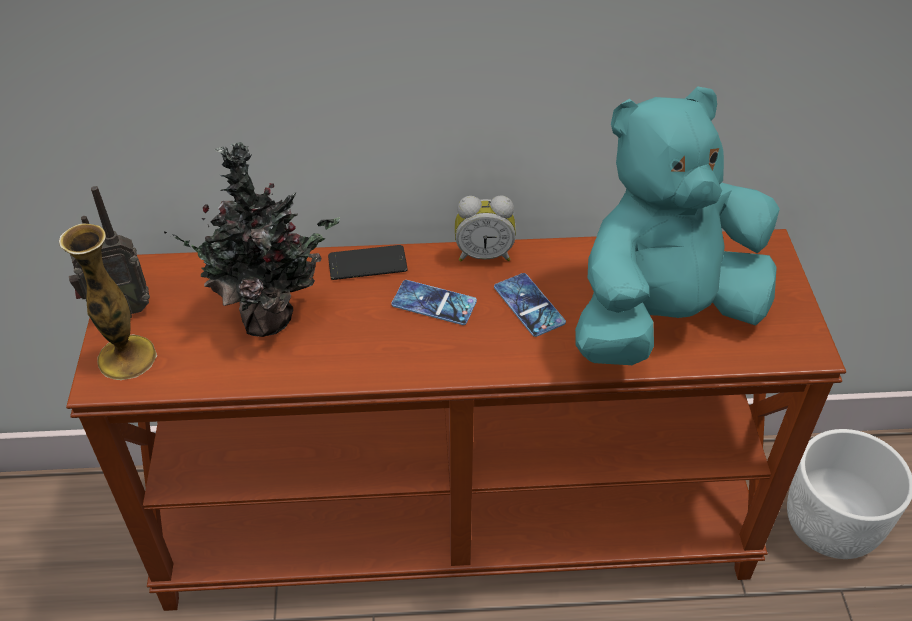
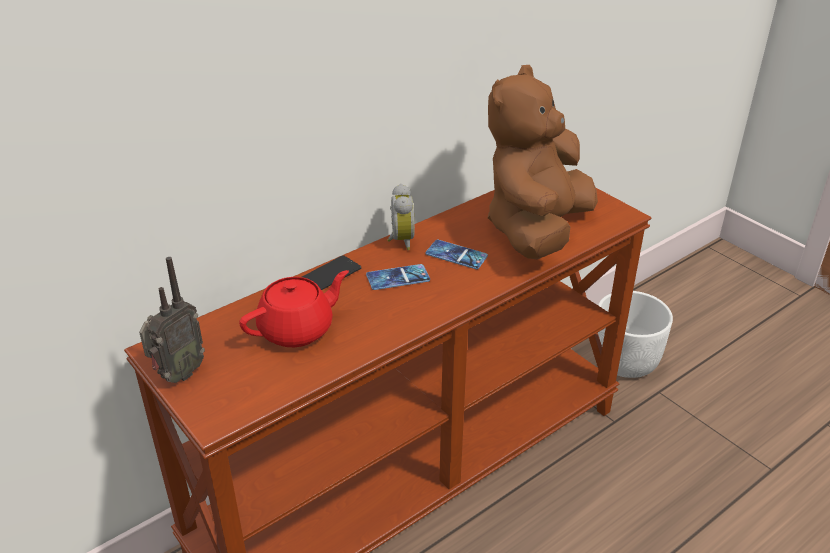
camera: 35 degrees left, 10 degrees down
vase [59,224,157,380] -> none
potted plant [164,142,340,337] -> red teapot [239,270,349,347]
alarm clock [455,196,516,261] -> alarm clock turned 60 degrees counterclockwise [387,184,415,250]
turquoise plush toy [575,86,780,365] -> brown plush toy [487,65,598,259]

